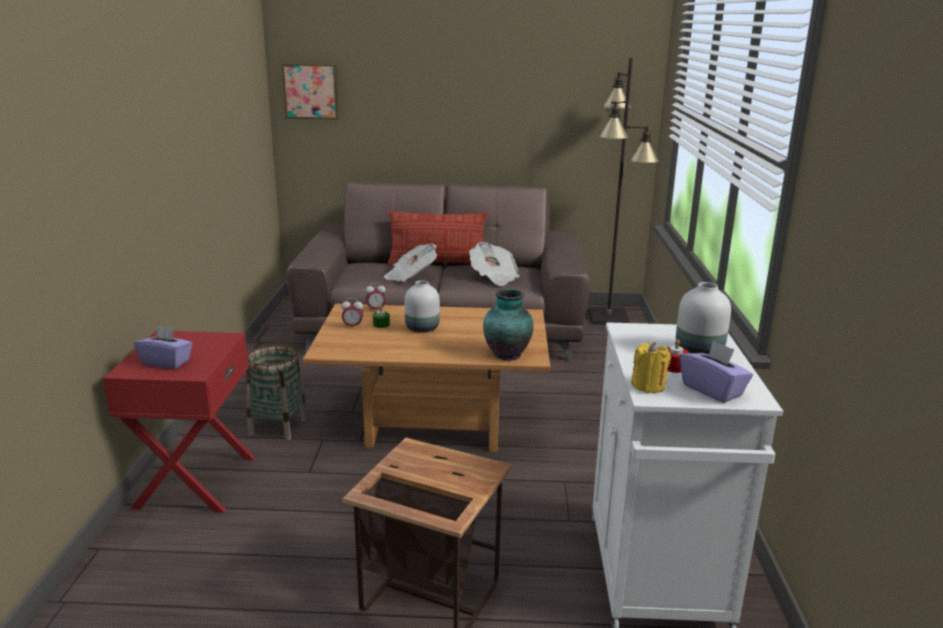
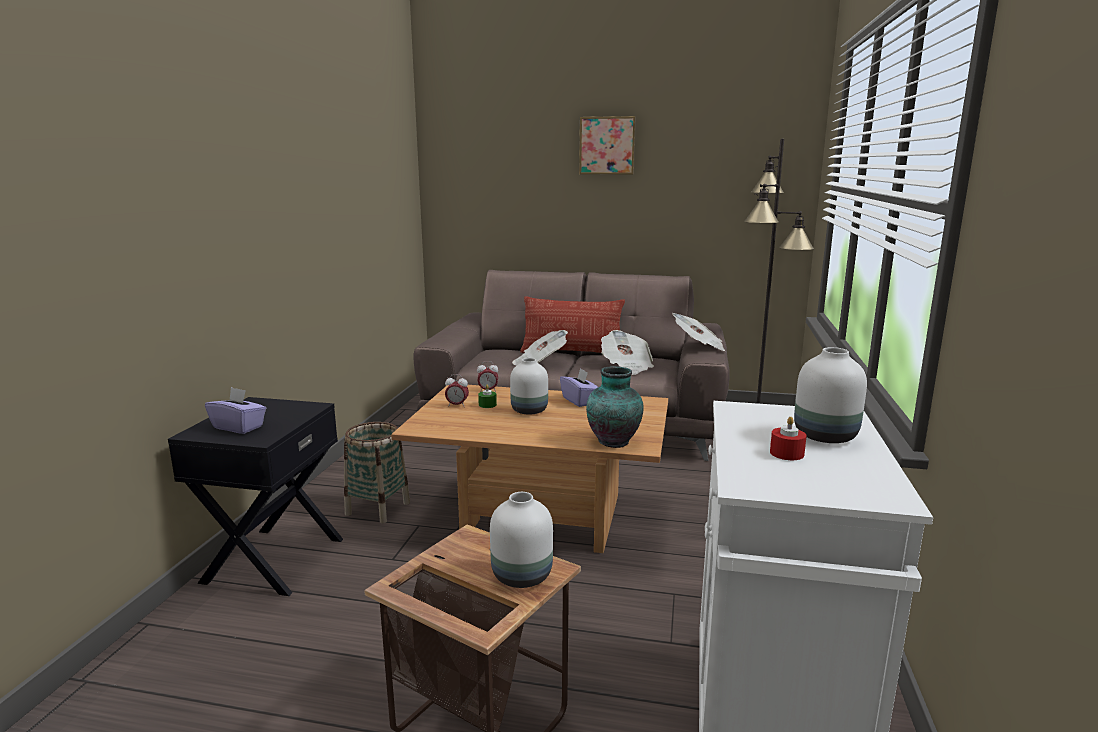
camera: 10 degrees right, 5 degrees down
red nightstand [103,331,255,513] -> black nightstand [168,397,343,596]
picture [282,63,339,120] -> picture moved to [579,116,636,174]
yellow candle [631,342,671,393] -> none
purple tissue box [680,340,753,403] -> purple tissue box moved to [560,368,598,407]
none -> white vase [490,492,553,588]
none -> newspaper [672,313,725,351]

